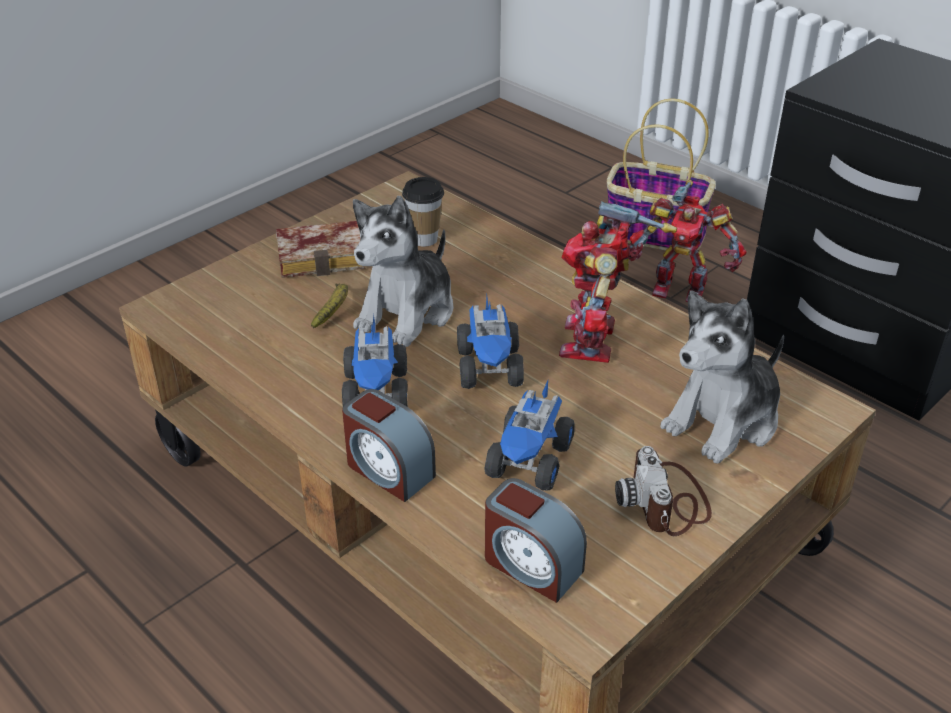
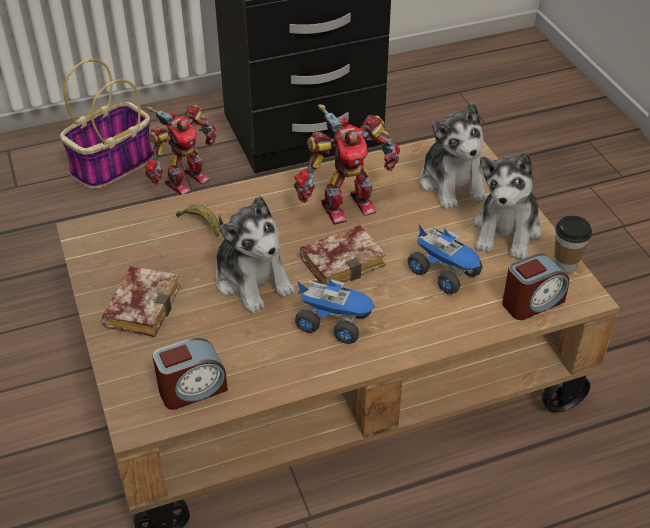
camera: 65 degrees left, 5 degrees up
banana [311,284,348,328] -> banana moved to [176,204,220,237]
alarm clock [342,389,436,502] -> alarm clock moved to [152,338,228,410]
cup [402,177,444,247] -> cup moved to [554,216,592,273]
toy truck [457,295,524,389] -> book [300,225,386,284]
toy robot [559,201,677,363] -> toy robot turned 60 degrees counterclockwise [294,104,400,225]
camera [615,446,712,536] -> plush toy [473,152,542,260]

